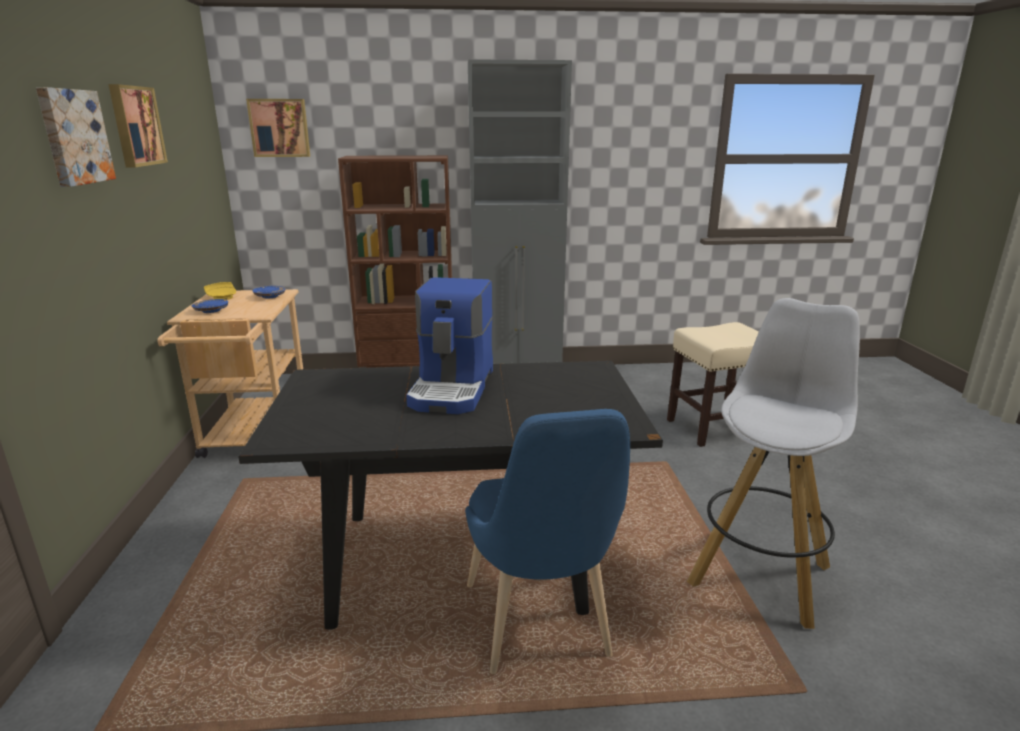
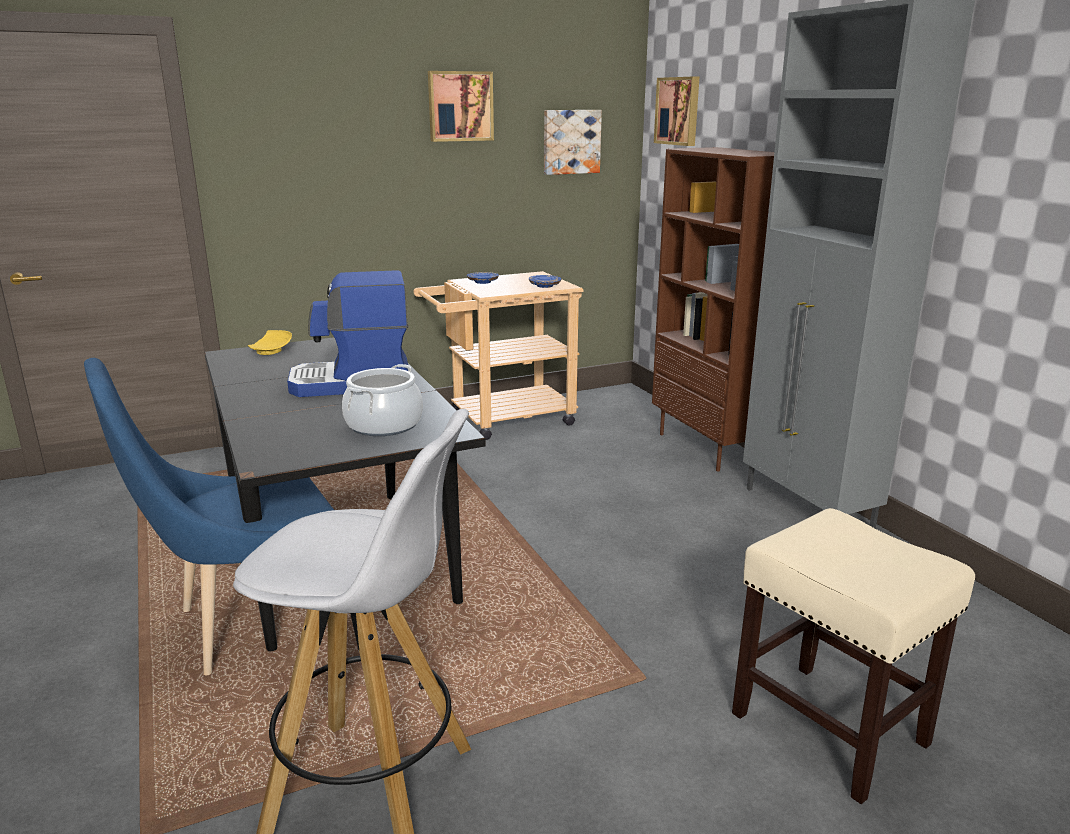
camera: 70 degrees right, 0 degrees up
picture [36,87,116,187] -> picture moved to [544,110,602,175]
yellow plate [204,282,236,300] -> yellow plate moved to [248,330,292,355]
none -> cooking pot [342,364,423,436]

